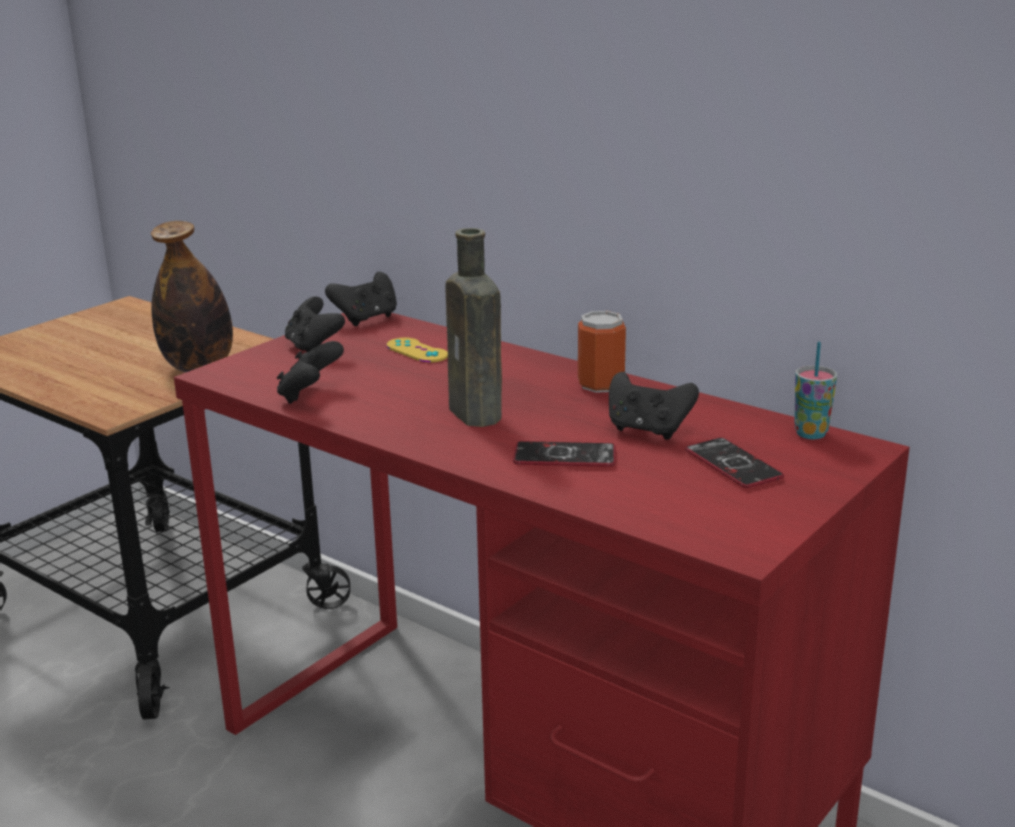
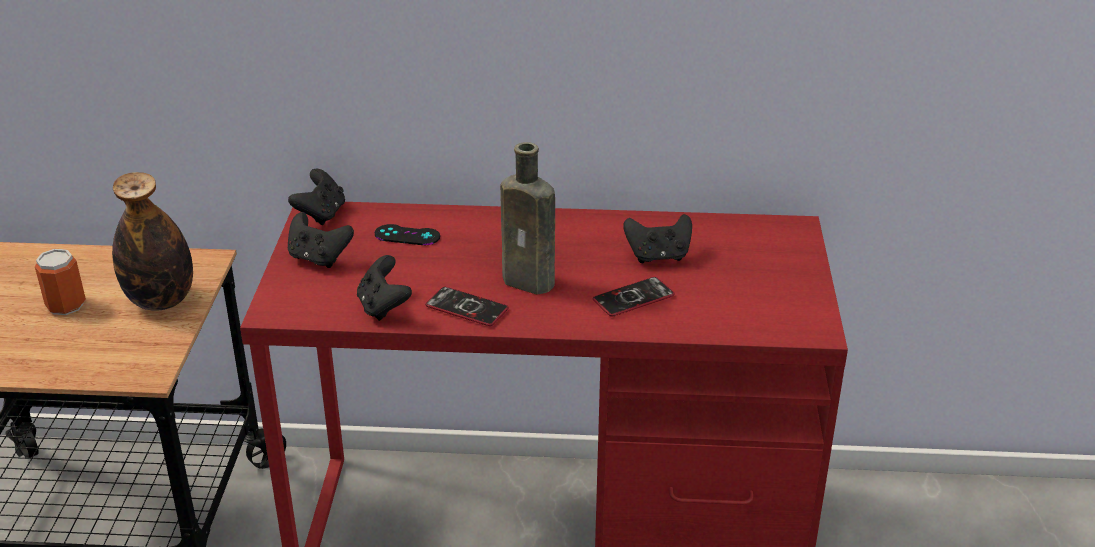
camera: 35 degrees left, 10 degrees up
yellow game controller [386,338,448,363] -> black game controller [375,224,440,245]
can [578,311,626,393] -> can moved to [35,249,86,315]
phone [685,438,784,488] -> phone moved to [425,287,508,326]
cup [795,342,837,439] -> none

